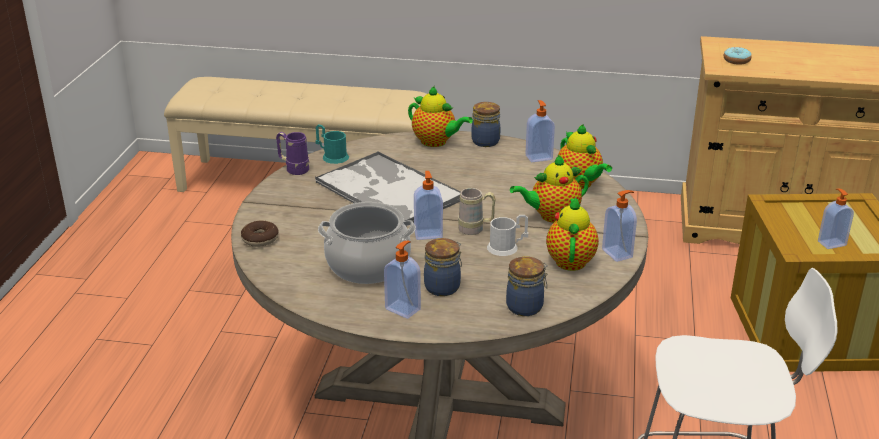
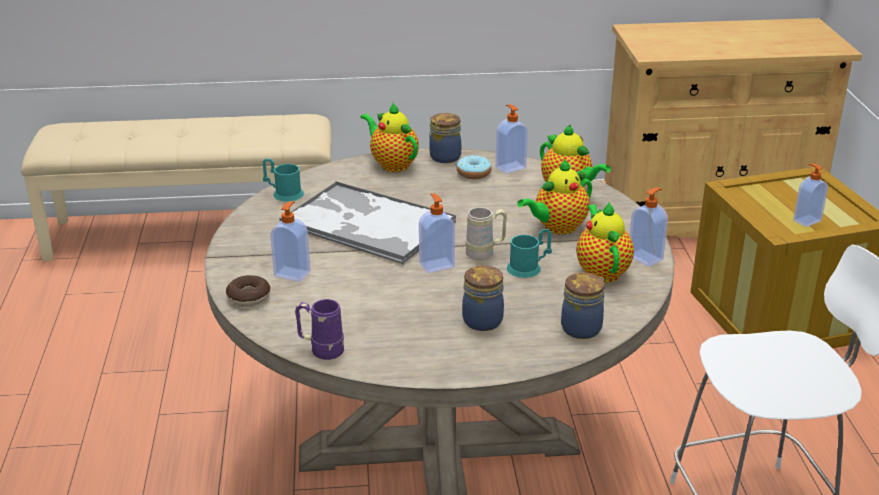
camera: 15 degrees left, 0 degrees up
purple mug [276,132,309,175] -> purple mug moved to [295,299,344,360]
cooking pot [318,202,416,284] -> none
soap dispenser [384,241,421,319] -> soap dispenser moved to [270,201,311,282]
teapot [408,86,473,147] -> teapot turned 150 degrees counterclockwise [360,103,419,172]
white mug [487,215,528,256] -> turquoise mug [507,229,552,278]
donut [724,47,752,65] -> donut moved to [456,155,492,179]

